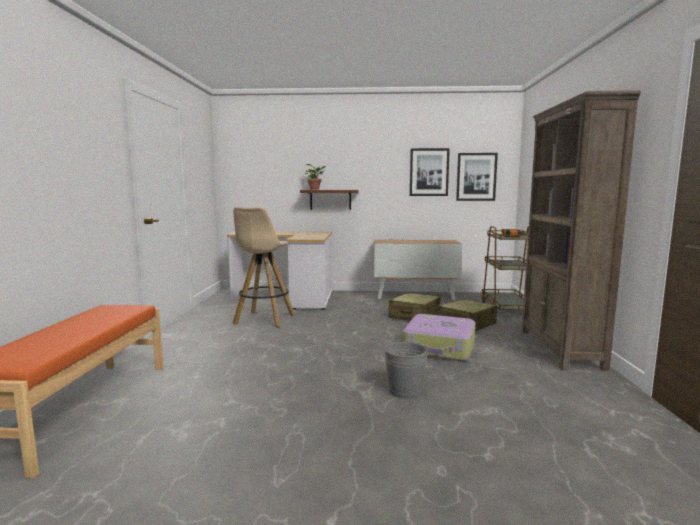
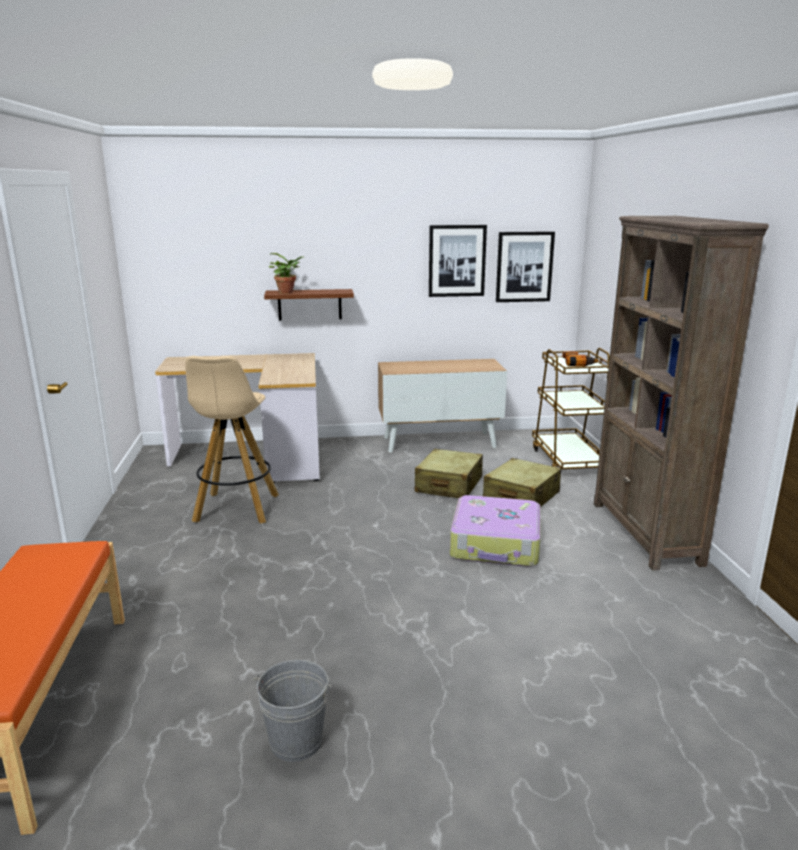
camera: 10 degrees left, 10 degrees up
grey bucket [381,342,430,399] -> grey bucket moved to [252,660,331,762]

